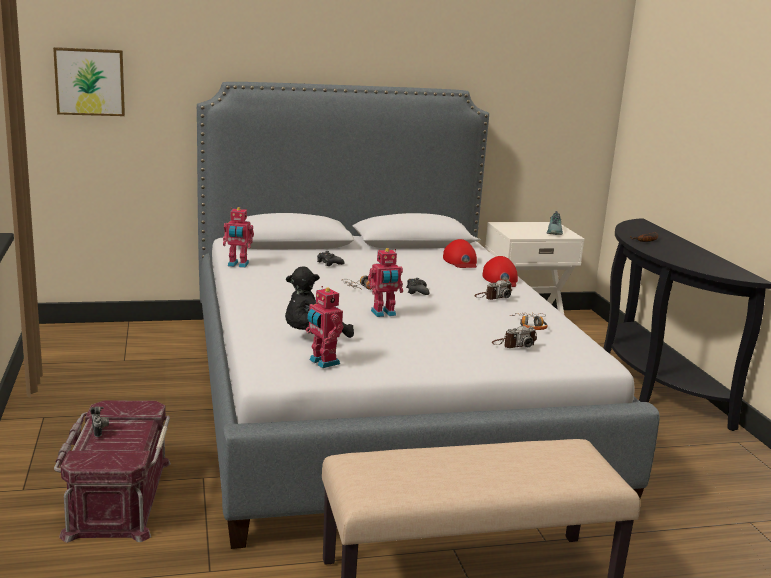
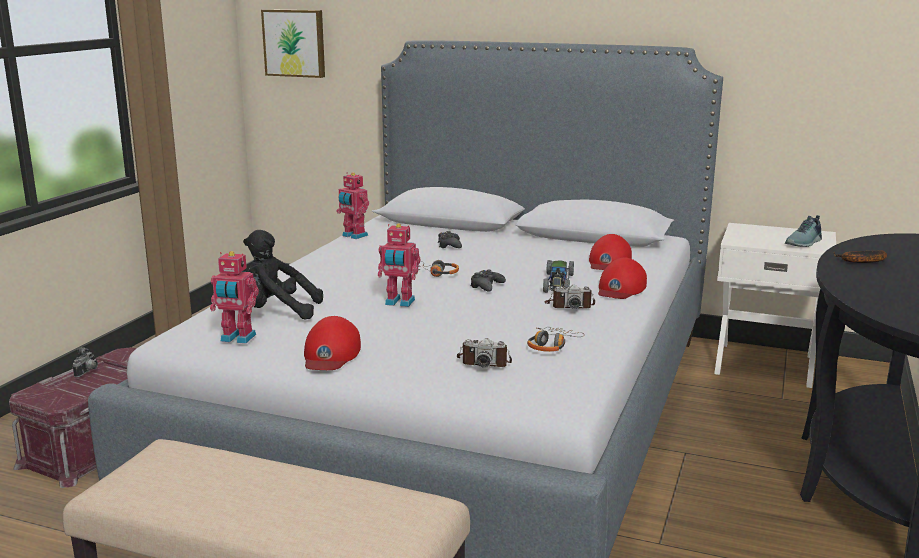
camera: 35 degrees right, 0 degrees up
toy robot [306,286,343,368] -> toy robot turned 75 degrees counterclockwise [210,251,259,344]
none -> red cap [304,316,361,370]
none -> toy car [543,260,574,293]

